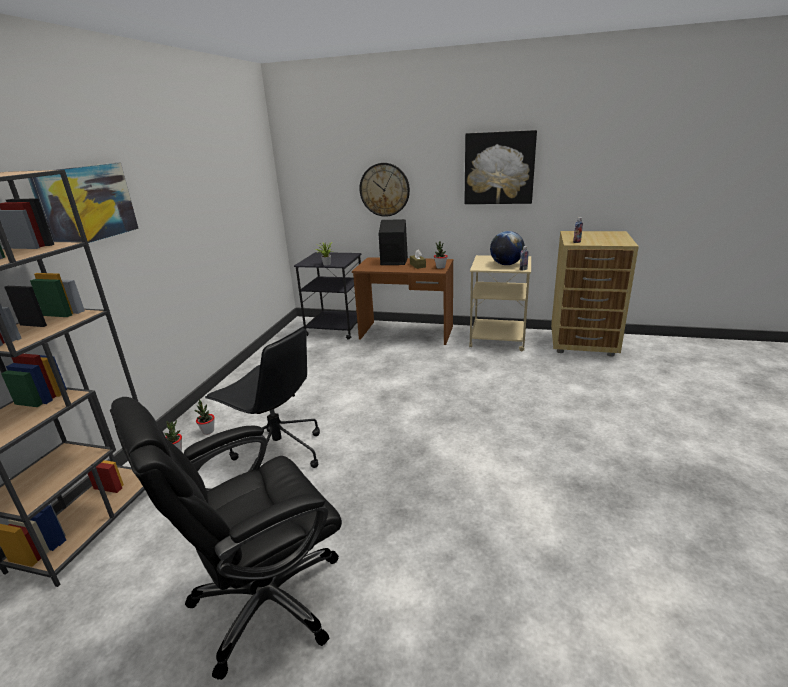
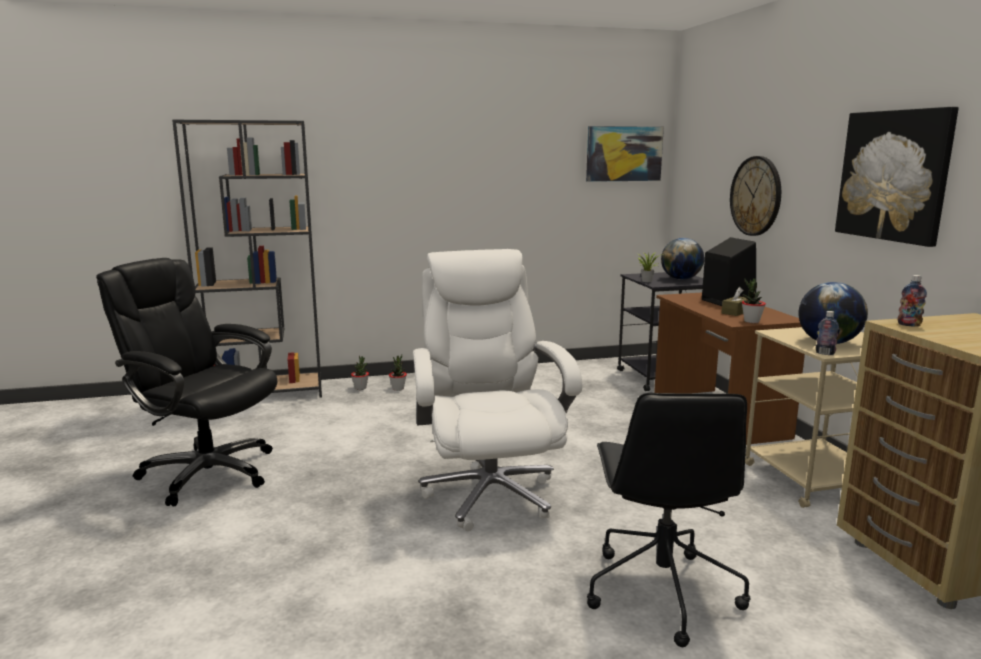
camera: 60 degrees right, 10 degrees down
picture [28,163,139,243] -> picture moved to [586,126,664,182]
black office chair [205,327,320,468] -> black office chair moved to [587,393,751,647]
none -> white office chair [413,249,582,531]
none -> globe [661,238,704,280]

